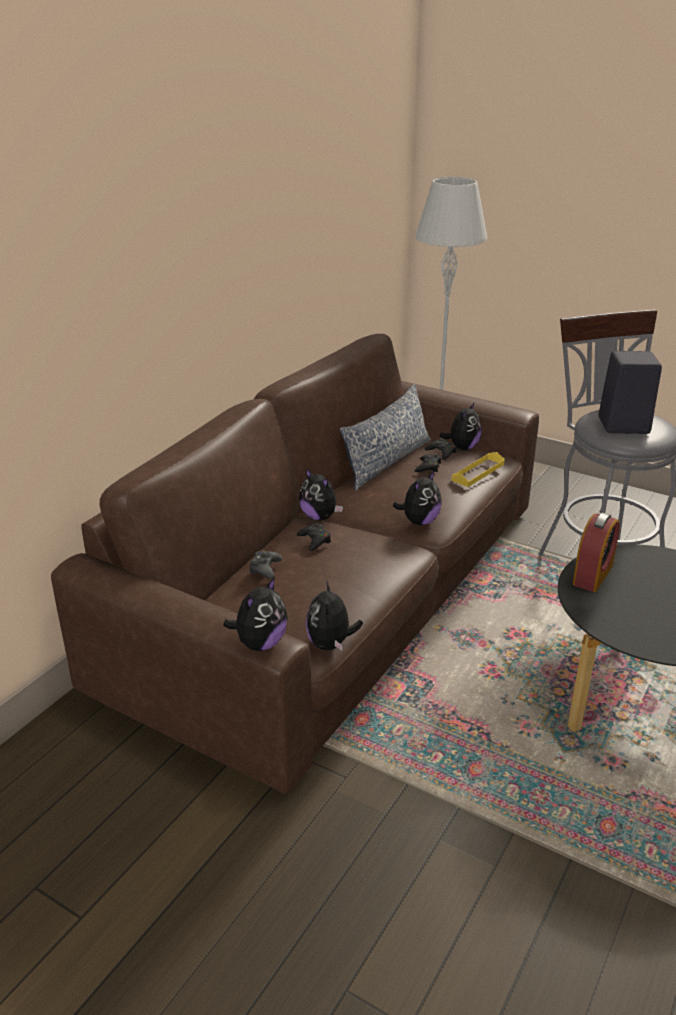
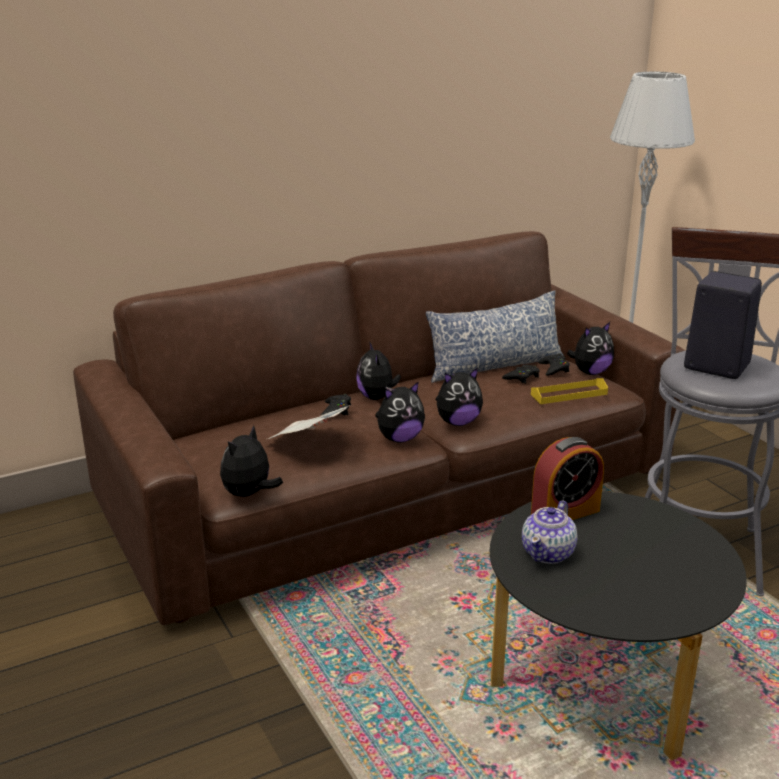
camera: 30 degrees right, 5 degrees down
plush toy [223,577,288,651] -> plush toy moved to [375,381,425,442]
black game controller [249,550,282,579] -> none
none -> newspaper [267,405,351,439]
none -> teapot [522,500,577,564]

